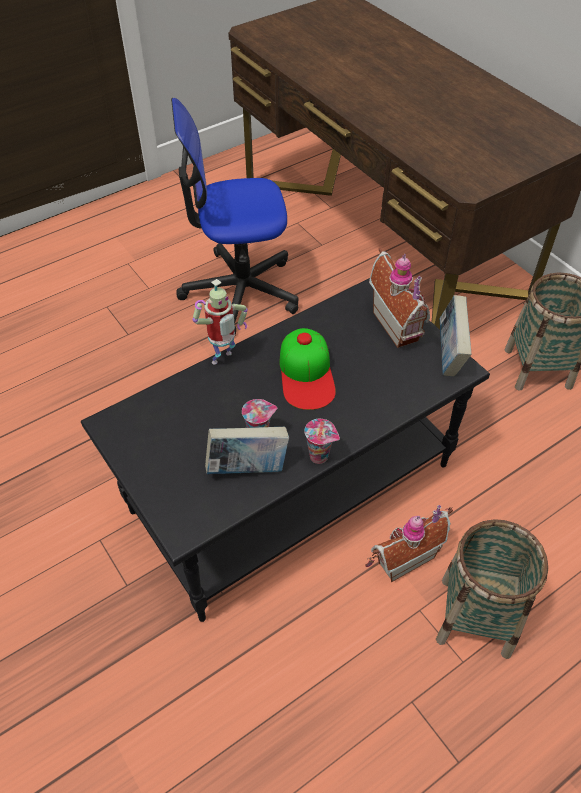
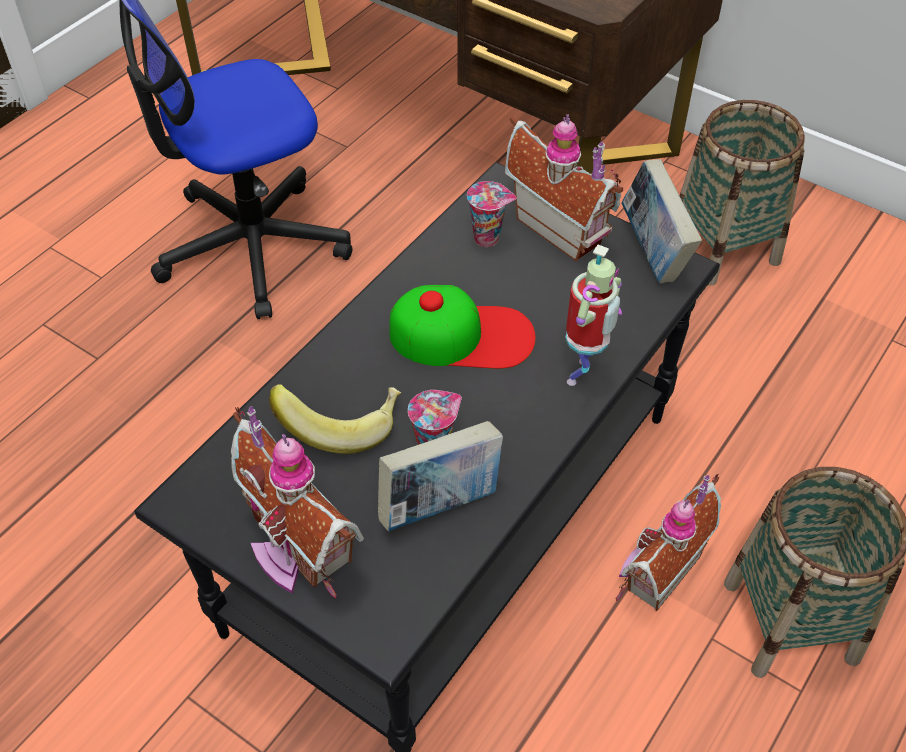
camera: 20 degrees left, 0 degrees up
toy robot [192,279,248,365] -> toy robot moved to [565,245,622,386]
cap [279,328,336,410] -> cap turned 60 degrees counterclockwise [389,285,536,369]
cup [304,419,340,464] -> cup moved to [467,181,516,247]
none -> toy house [231,406,364,598]
none -> banana [269,384,401,454]

